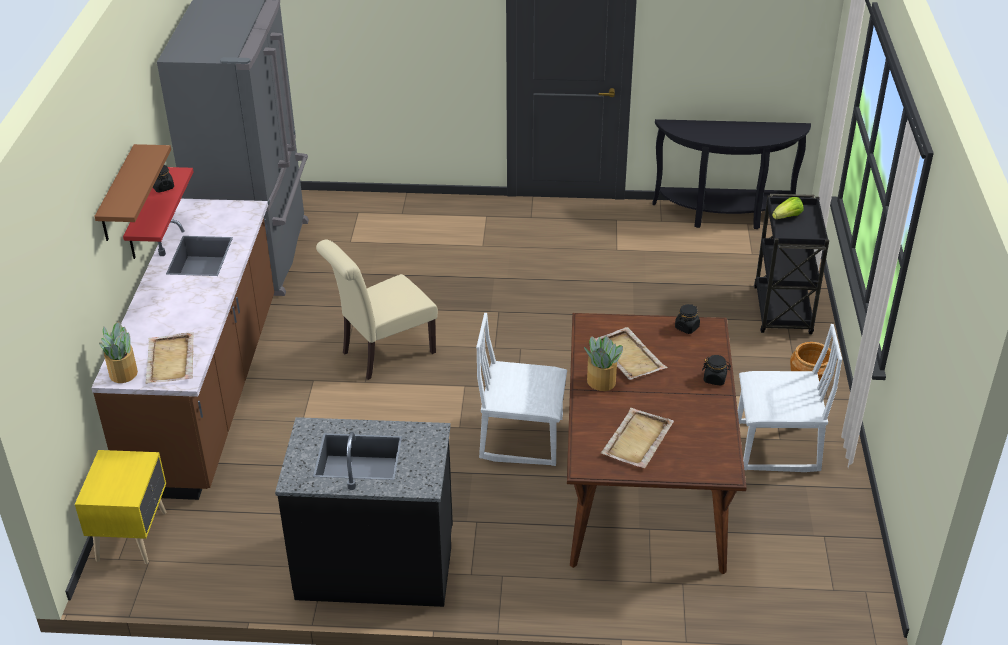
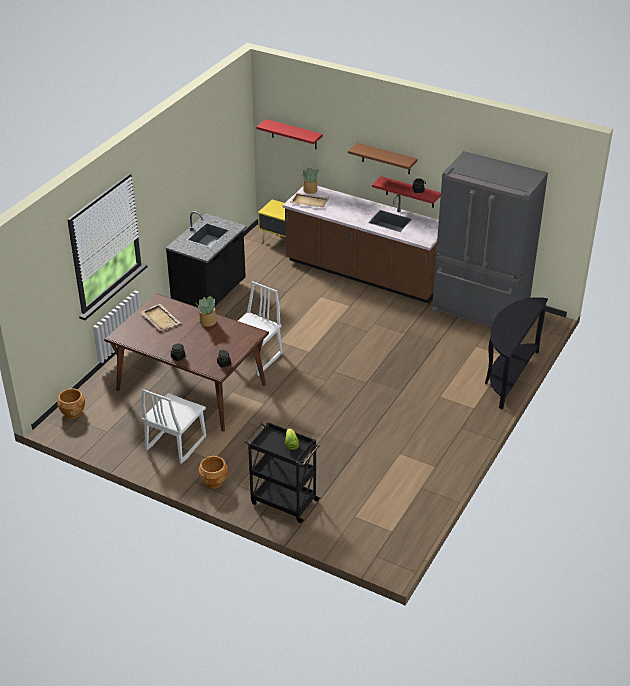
camera: 115 degrees right, 0 degrees up
beige chair [316,240,438,380] -> none
beige tray [595,327,667,380] -> none
black console table [653,119,811,229] -> black console table moved to [485,297,548,409]
none -> brown planter [57,388,85,419]
none -> red shelf [256,119,323,149]

